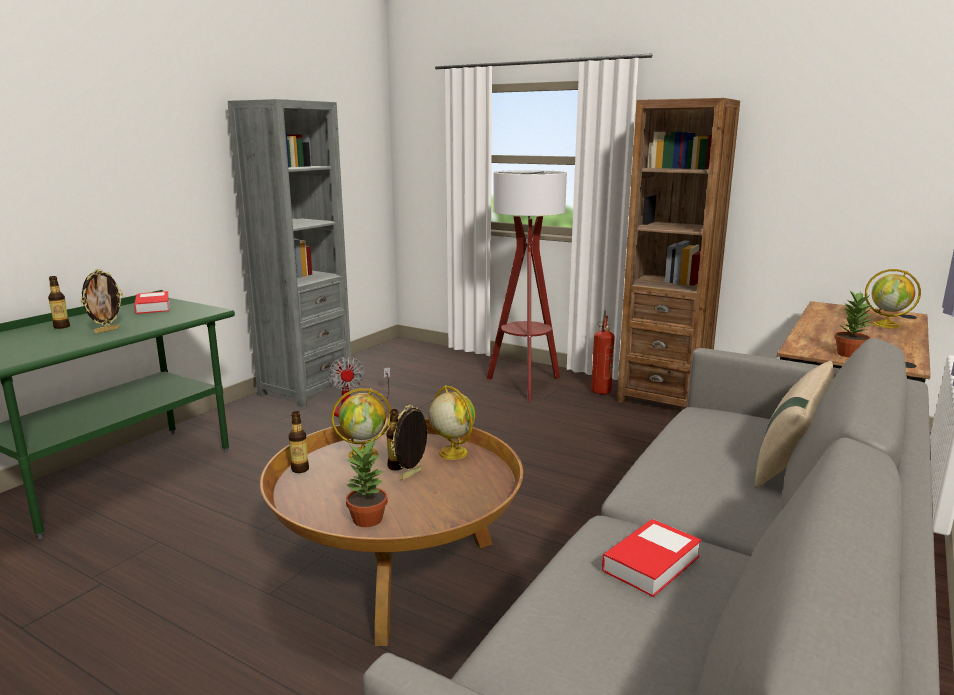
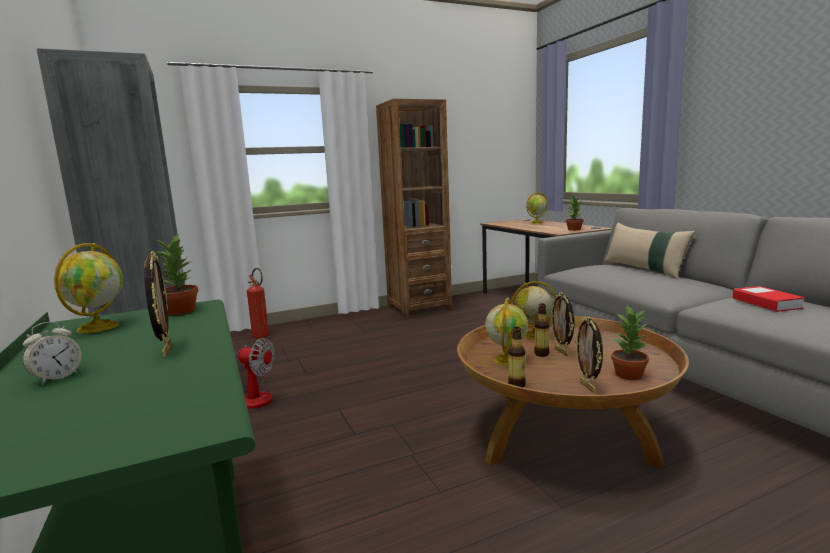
camera: 55 degrees left, 5 degrees down
bottle [48,276,70,329] -> alarm clock [23,322,82,385]
book [134,291,170,314] -> globe [54,243,123,334]
floor lamp [487,170,567,401] -> none
fire extinguisher [591,310,615,394] -> fire extinguisher moved to [247,268,269,339]
none -> potted plant [155,233,198,315]
none -> picture frame [575,316,603,393]

